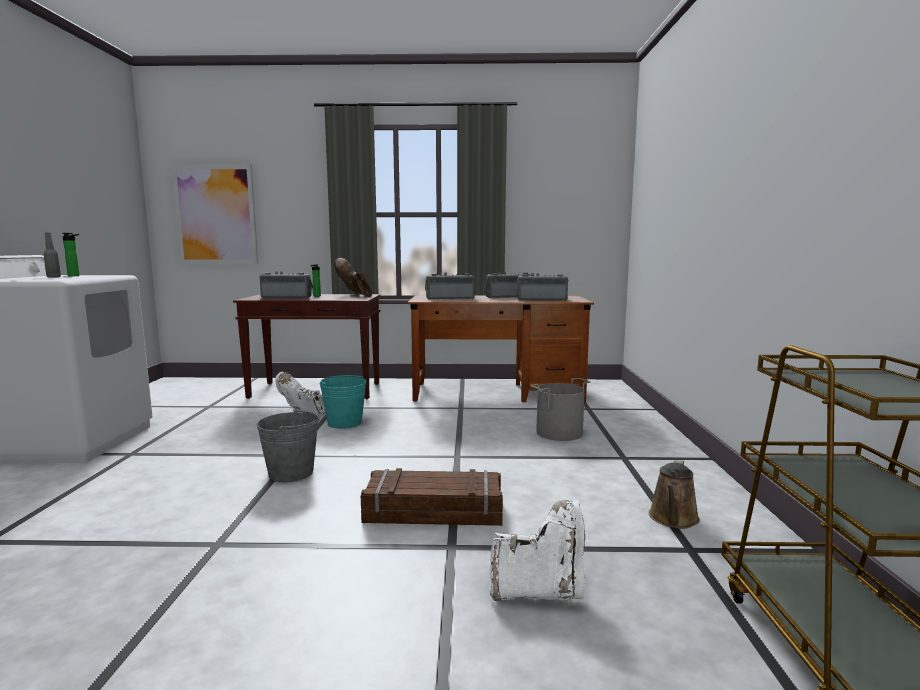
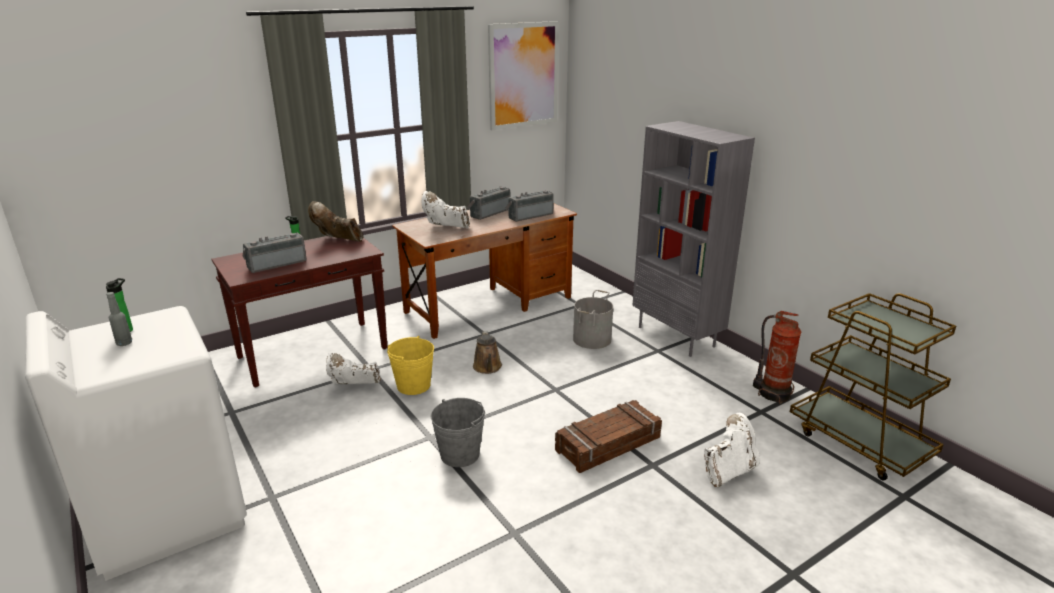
camera: 35 degrees left, 15 degrees up
picture [172,165,258,264] -> picture moved to [488,21,559,130]
turquoise bucket [319,375,367,429] -> yellow bucket [387,336,434,395]
radio [425,272,475,300] -> white boot [422,191,470,229]
brown watering can [649,460,700,529] -> brown watering can moved to [473,331,502,374]
none -> grey bookcase [632,121,755,357]
none -> fire extinguisher [753,311,801,404]

